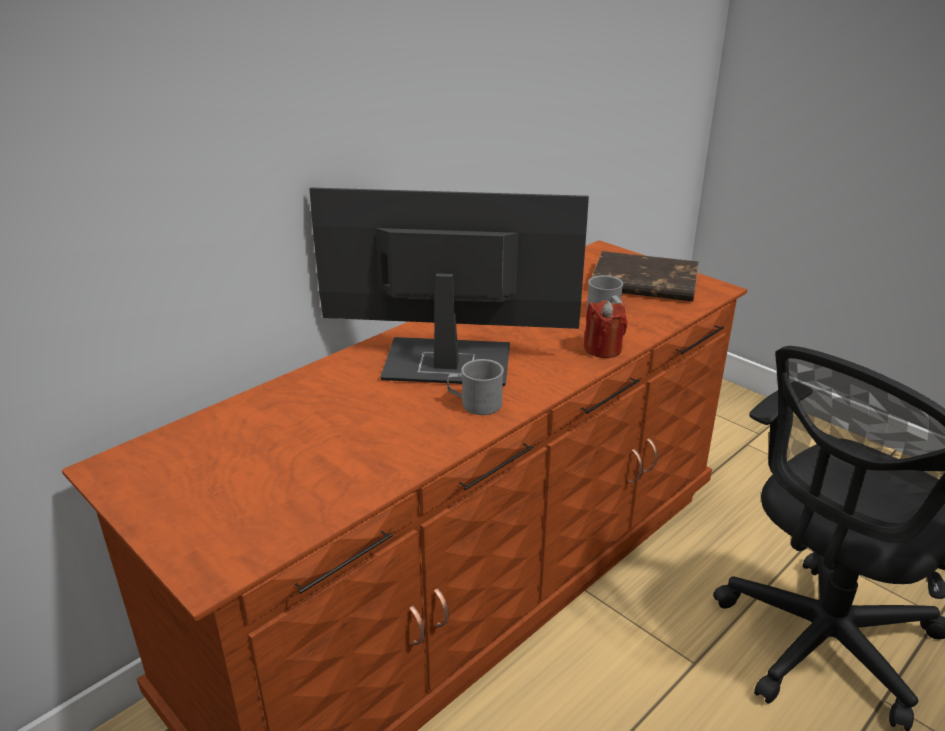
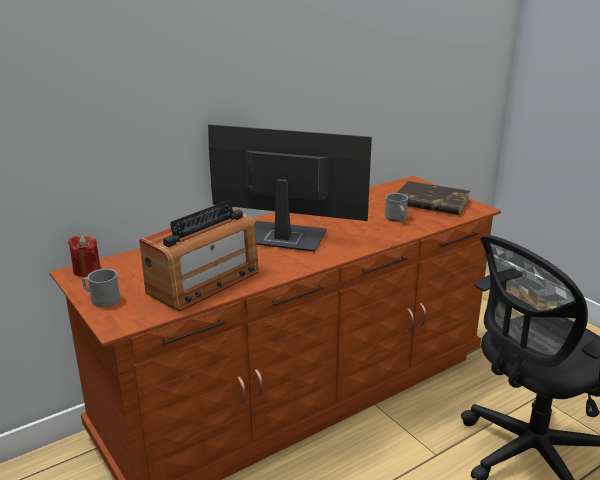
camera: 10 degrees right, 5 degrees down
grey mug [447,359,504,415] -> grey mug moved to [82,269,120,307]
red candle [584,300,627,358] -> red candle moved to [68,236,101,277]
none -> radio [139,200,259,311]

